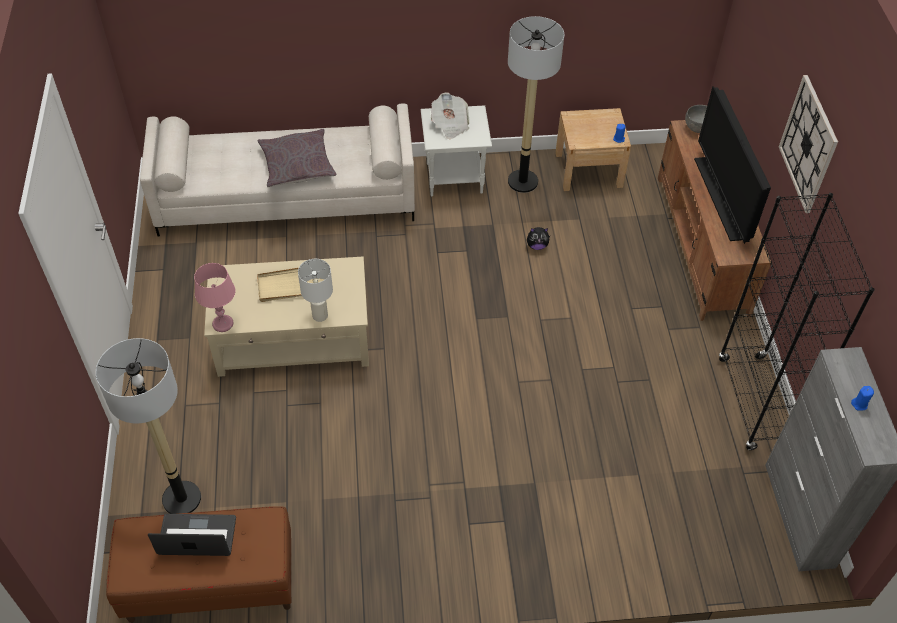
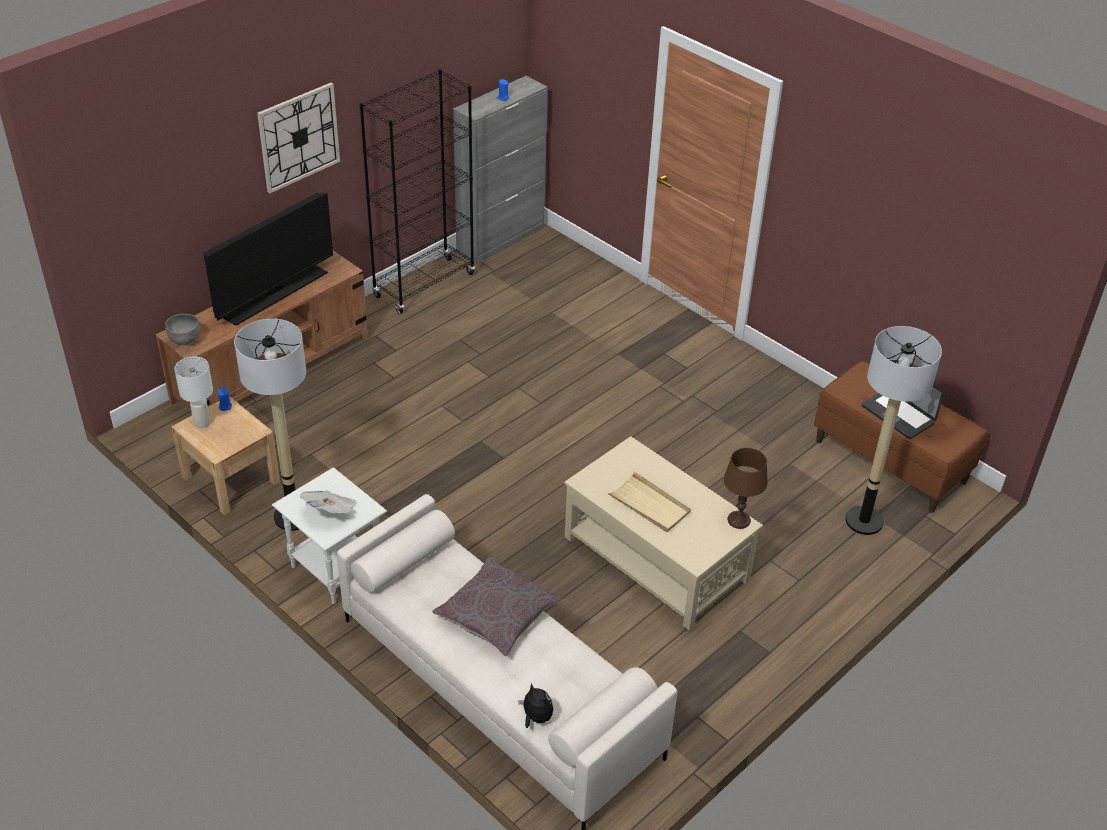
camera: 130 degrees left, 10 degrees down
pink table lamp [194,263,235,332] -> brown table lamp [724,448,768,529]
white table lamp [298,259,333,322] -> white table lamp moved to [174,357,213,428]
plush toy [527,227,550,250] -> plush toy moved to [518,683,553,728]

